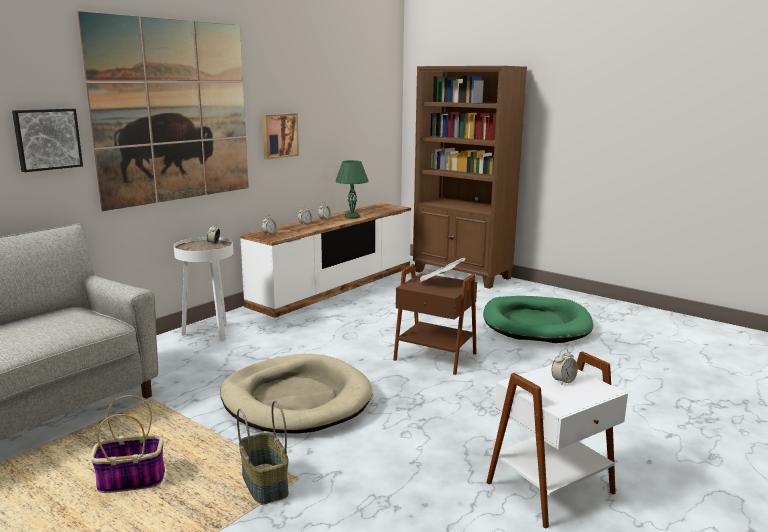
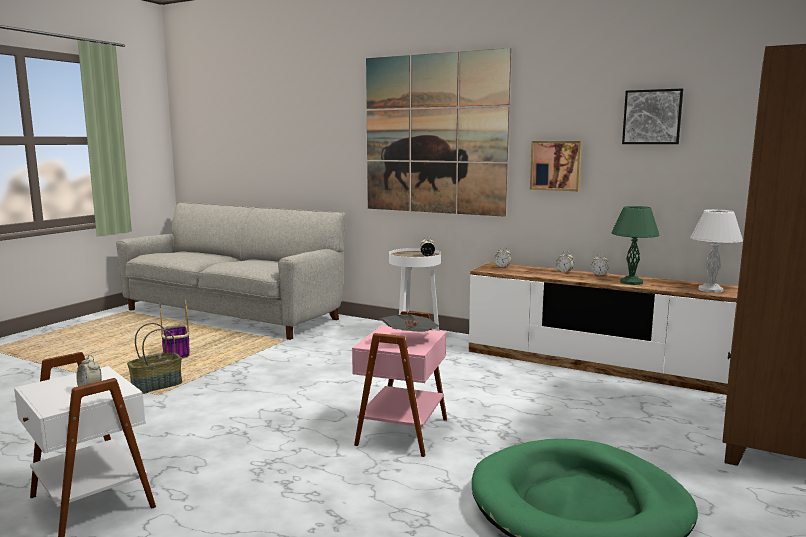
camera: 80 degrees right, 5 degrees down
picture [12,109,83,172] -> picture moved to [622,88,683,144]
beige dog bed [221,354,372,434] -> none
brown side table [393,264,477,375] -> pink side table [352,311,447,457]
none -> white table lamp [690,209,743,293]

